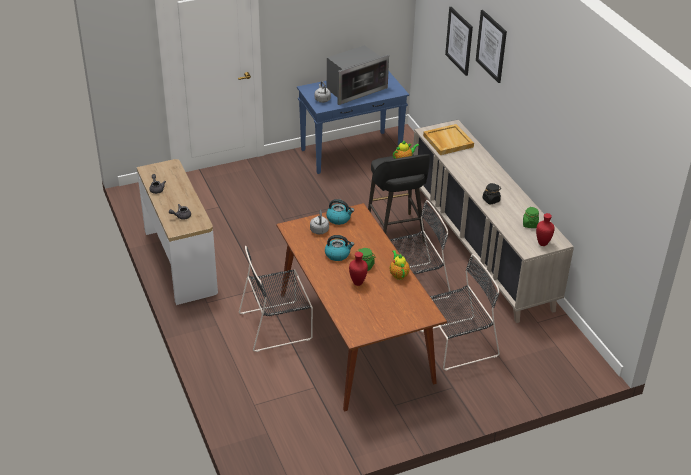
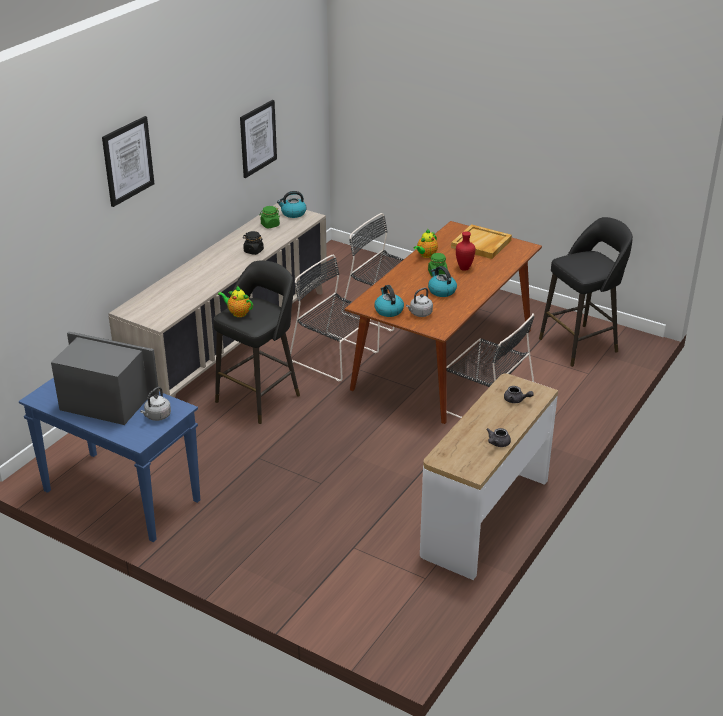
camera: 125 degrees left, 5 degrees down
beige tray [423,124,474,155] -> beige tray moved to [451,224,512,259]
picture [445,7,473,76] -> picture moved to [240,100,277,178]
red vase [536,213,555,246] -> kettle [277,191,306,218]
none -> black stool [539,217,633,367]

